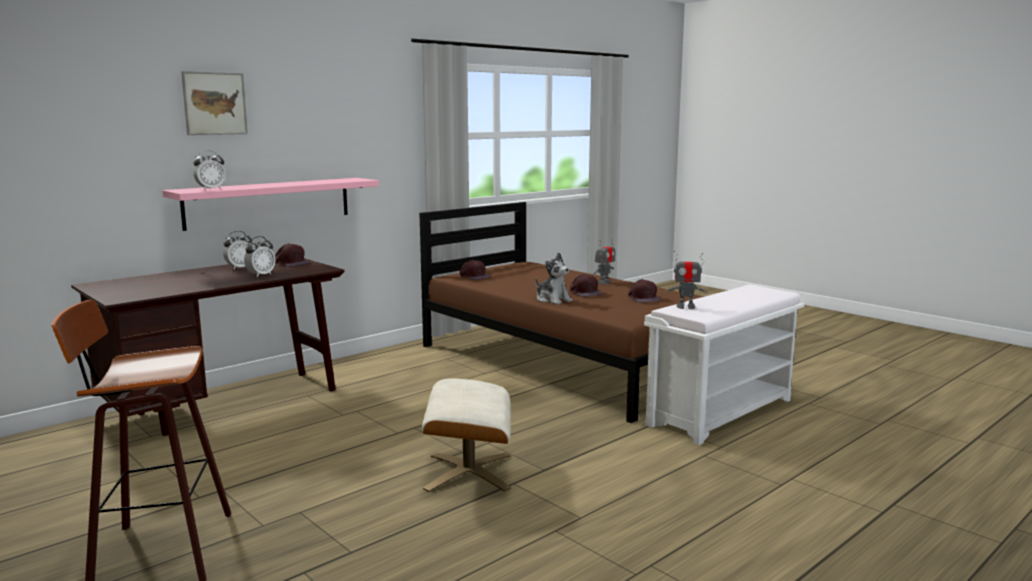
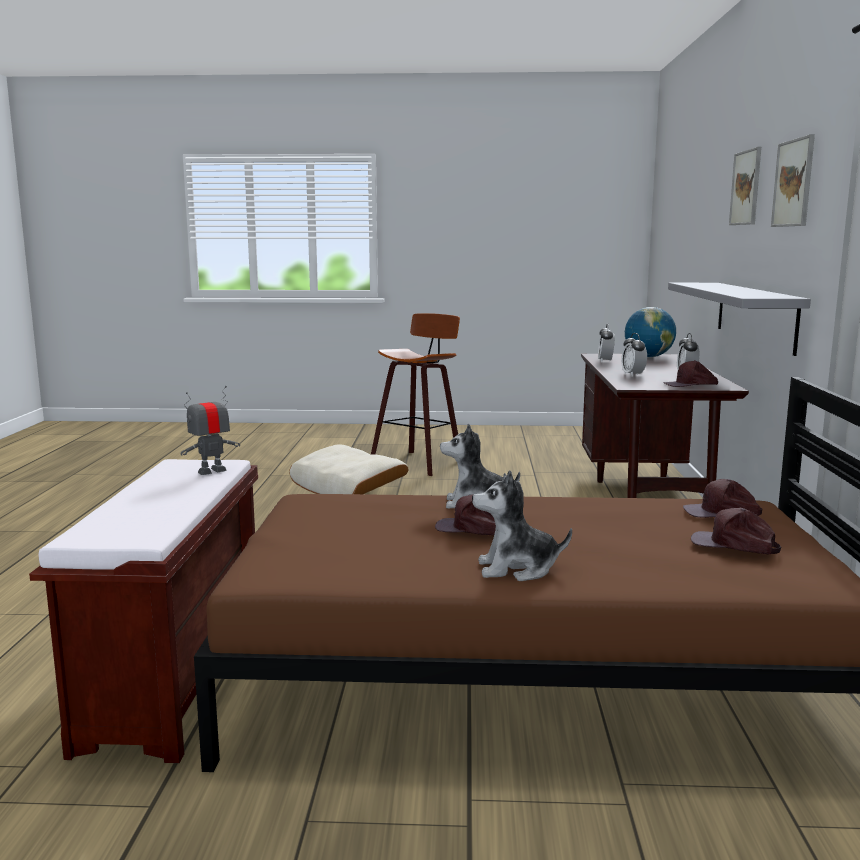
camera: 135 degrees right, 0 degrees up
pink shelf [163,178,379,231] -> grey shelf [668,283,811,356]
alarm clock [193,150,226,190] -> alarm clock moved to [598,323,615,362]
toy robot [594,239,615,284] -> plush toy [472,470,572,581]
brown cap [628,279,661,303] -> brown cap moved to [691,508,781,555]
white bench [644,284,804,445] -> brown bench [29,459,258,763]
none -> globe [625,307,676,358]
none -> picture [771,134,815,227]

